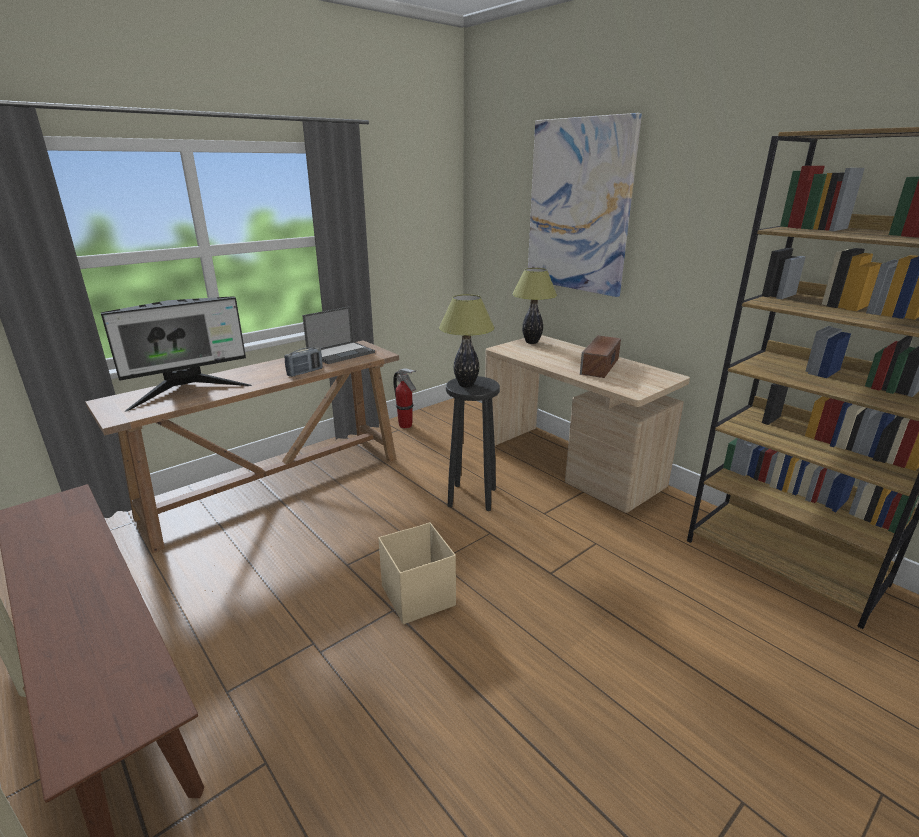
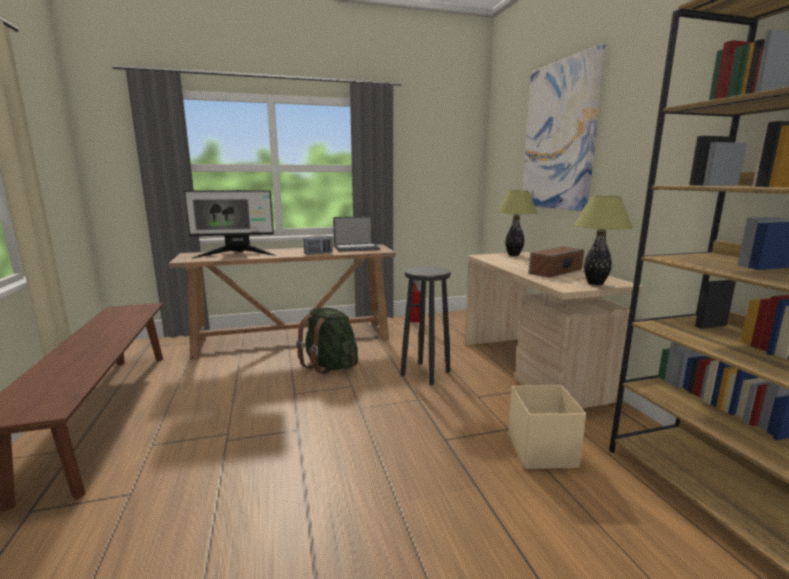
camera: 25 degrees right, 10 degrees down
beige storage box [378,522,456,624] -> beige storage box moved to [508,385,586,469]
table lamp [439,294,495,387] -> table lamp moved to [574,196,633,285]
none -> green backpack [296,307,358,374]

